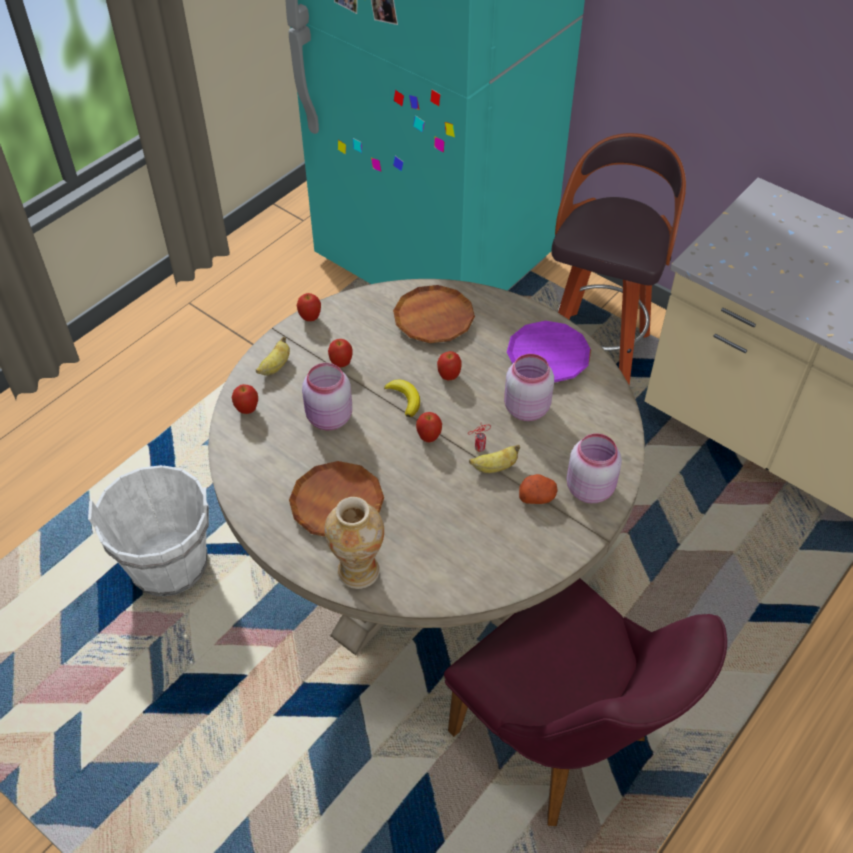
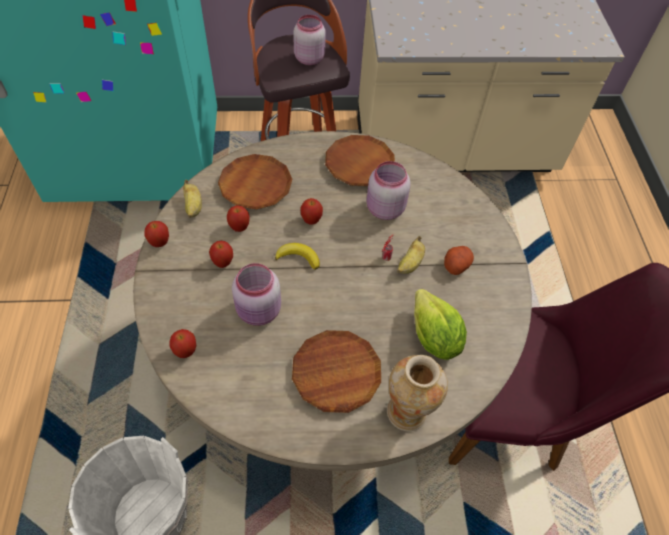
camera: 45 degrees left, 5 degrees up
banana [256,337,290,375] -> banana moved to [183,180,202,218]
apple [416,412,442,442] -> apple moved to [227,205,249,232]
purple plate [507,321,591,383] -> brown plate [325,135,395,186]
pink jar [566,433,622,503] -> pink jar moved to [293,15,326,65]
none -> lettuce [414,289,467,360]

